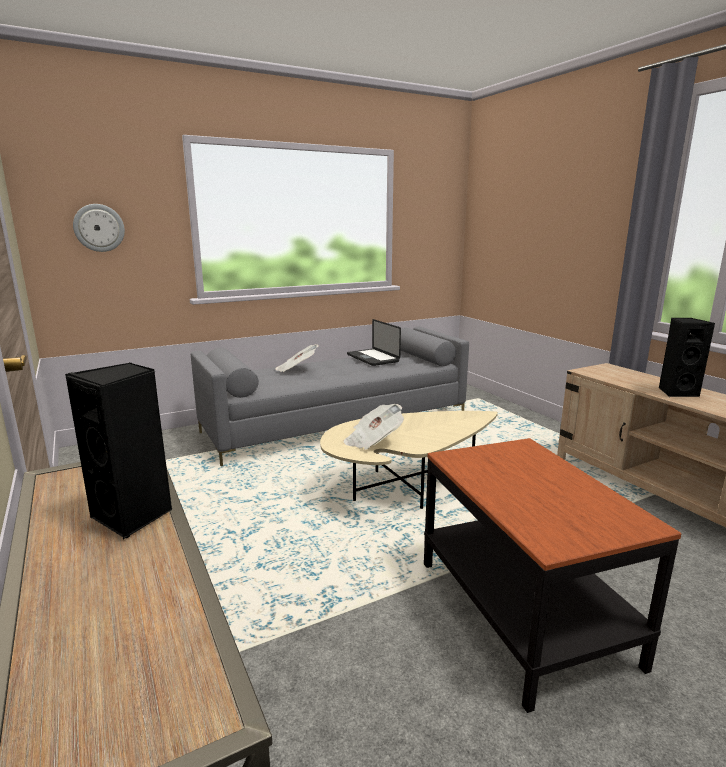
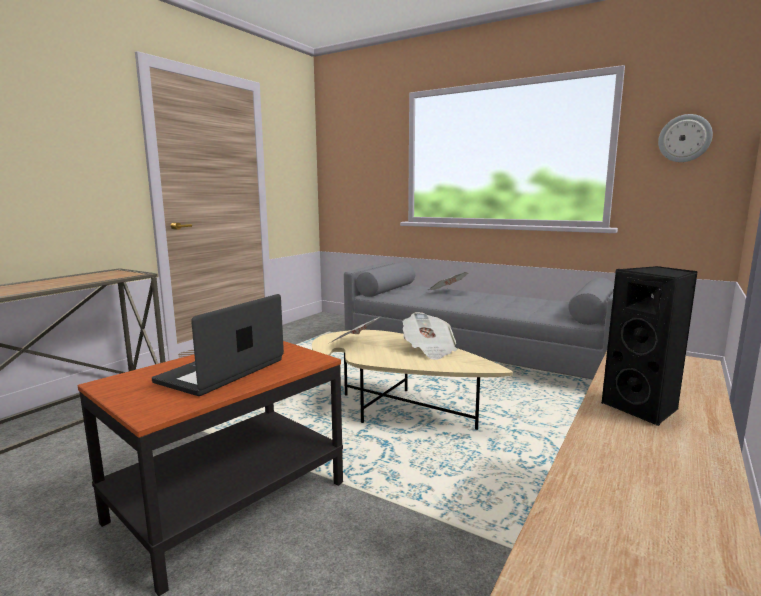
camera: 60 degrees right, 5 degrees down
black speaker [65,363,172,539] -> none
wall clock [73,204,125,252] -> wall clock moved to [658,114,713,162]
laptop [347,319,401,366] -> laptop moved to [152,294,284,396]
none -> newspaper [403,312,458,360]

